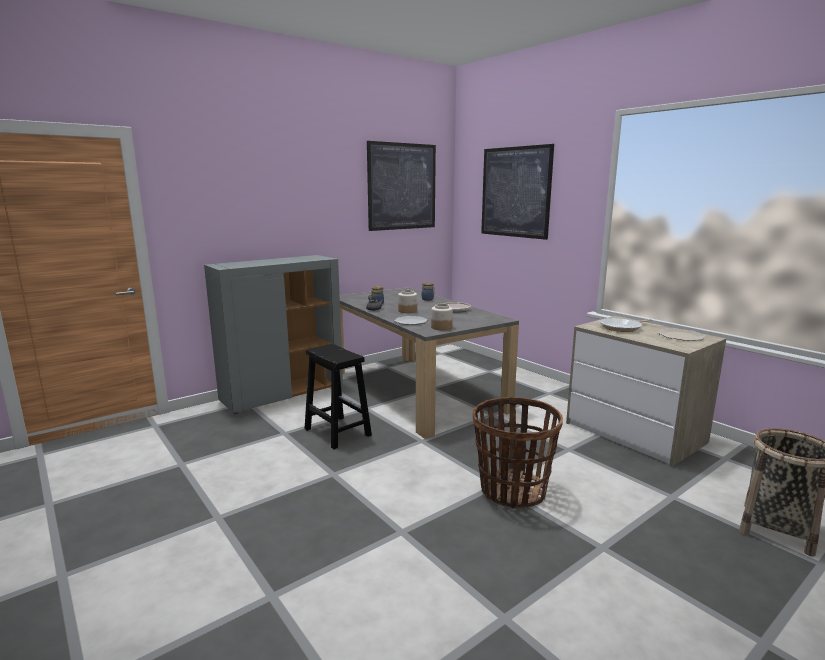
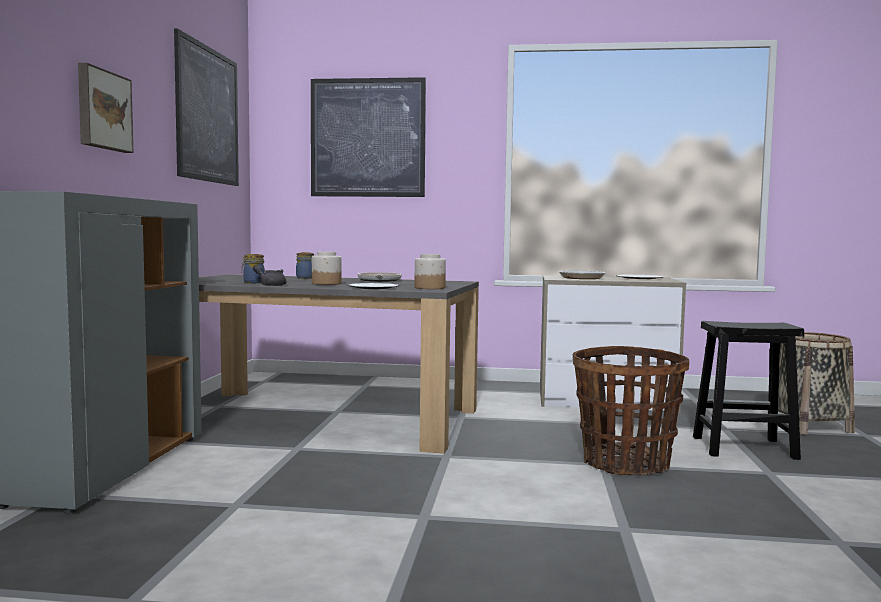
camera: 45 degrees left, 10 degrees down
black stool [305,344,372,449] -> black stool moved to [693,321,804,460]
none -> picture [78,63,133,153]

